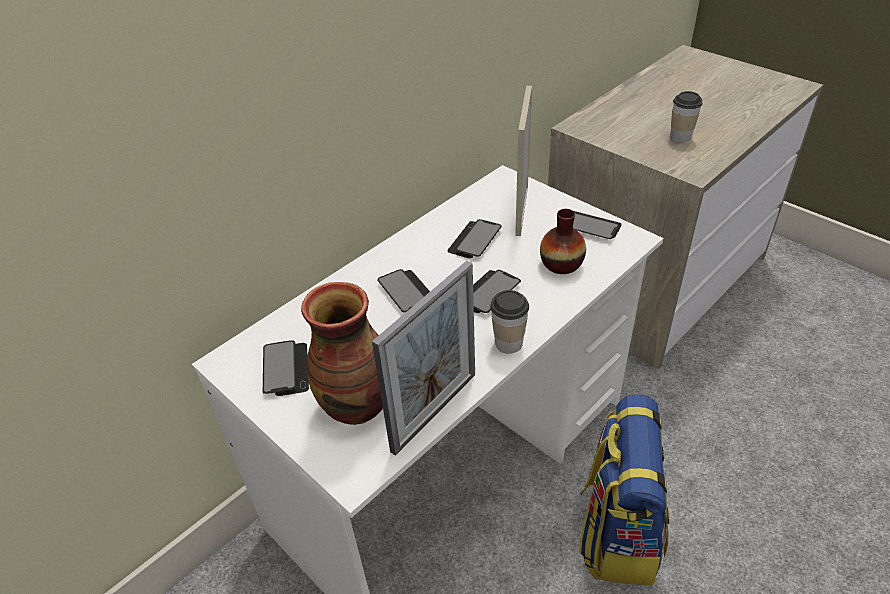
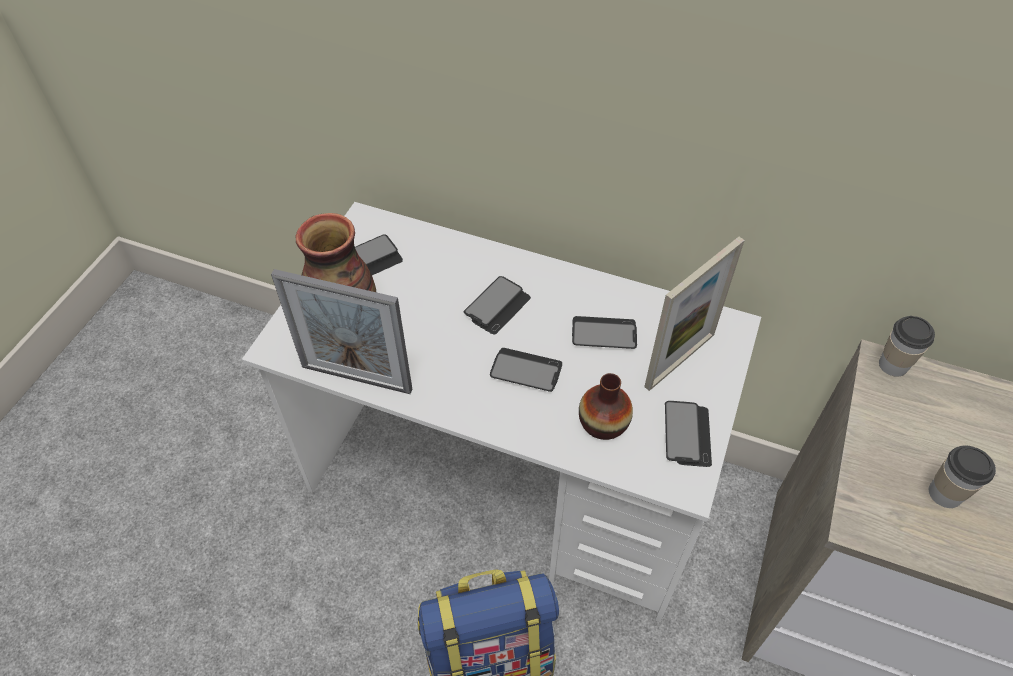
camera: 65 degrees right, 10 degrees up
cup [490,290,529,354] -> cup moved to [879,316,935,377]
picture frame [515,86,532,236] -> picture frame turned 150 degrees clockwise [644,237,745,391]

